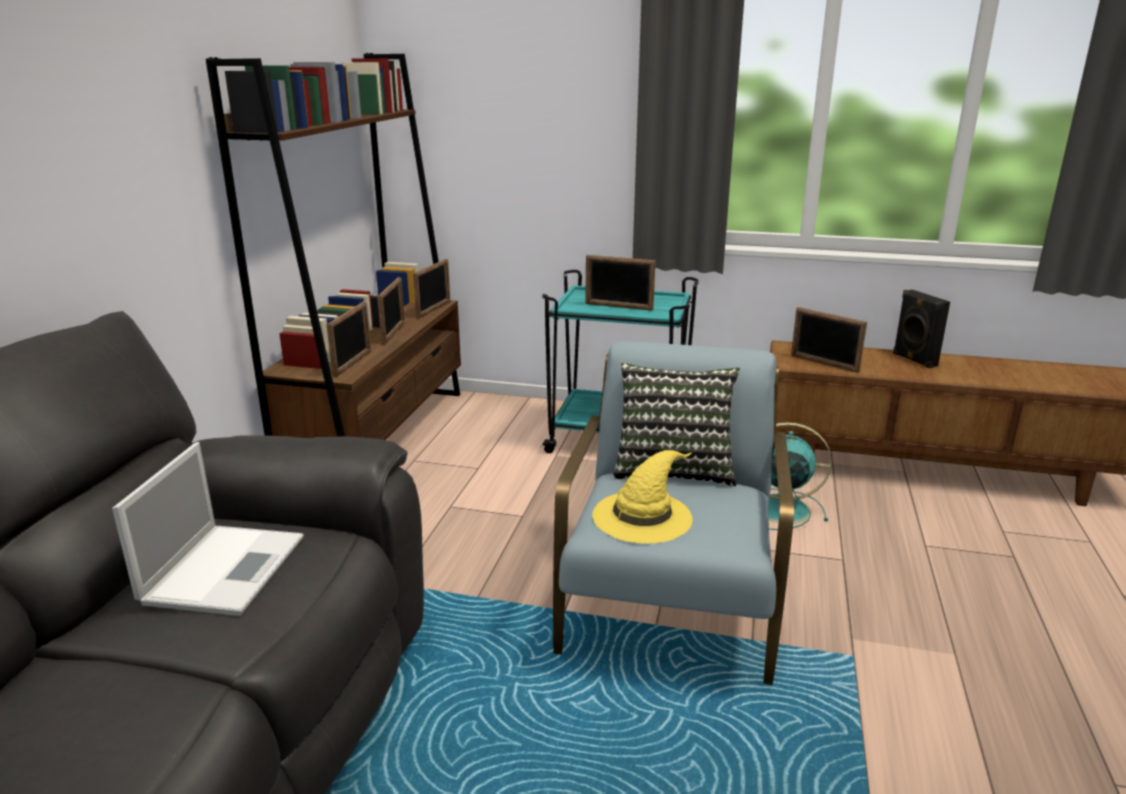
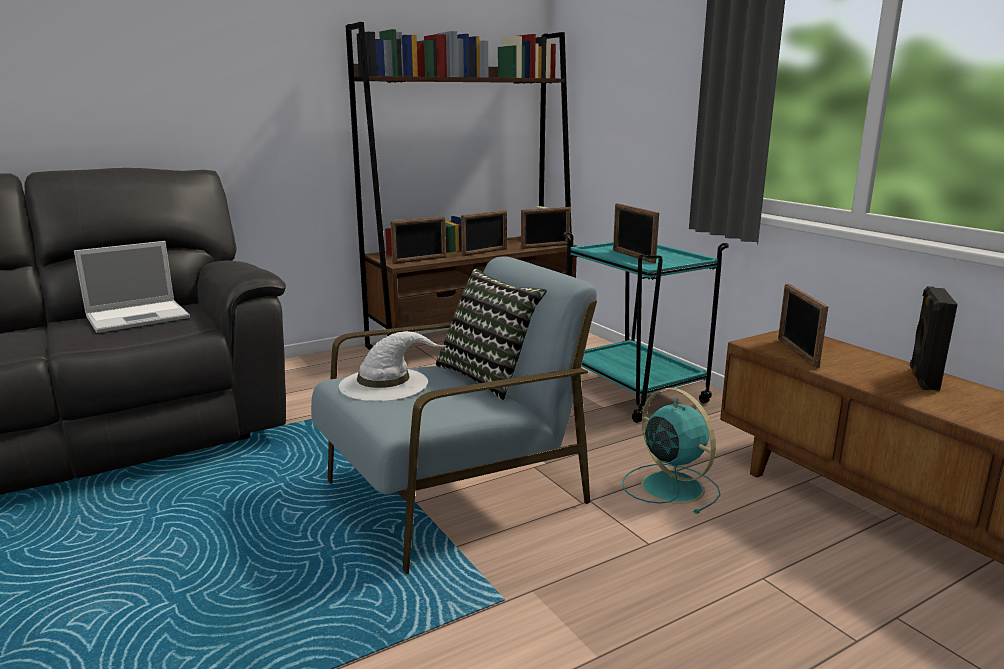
camera: 45 degrees right, 5 degrees down
yellow hat [592,450,693,544] -> white hat [339,331,446,401]

